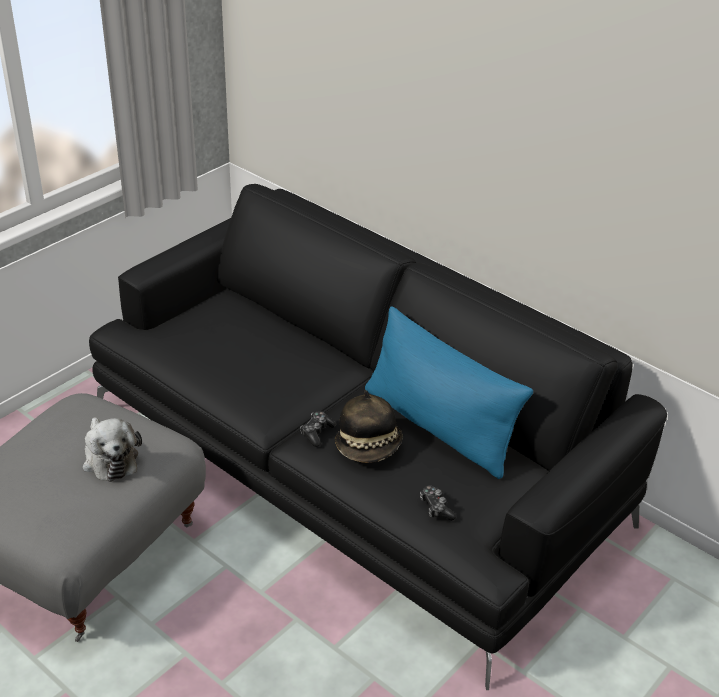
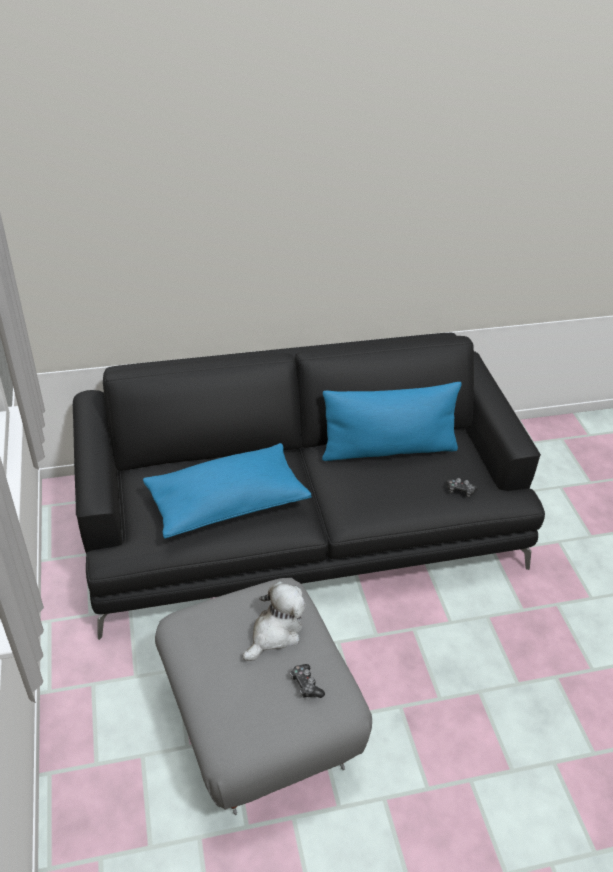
camera: 55 degrees left, 5 degrees up
plush toy [83,417,142,482] -> plush toy turned 60 degrees counterclockwise [243,581,306,661]
game controller [300,411,336,447] -> game controller moved to [290,664,325,698]
hat [335,390,403,463] -> none
none -> blue pillow [143,443,312,538]

